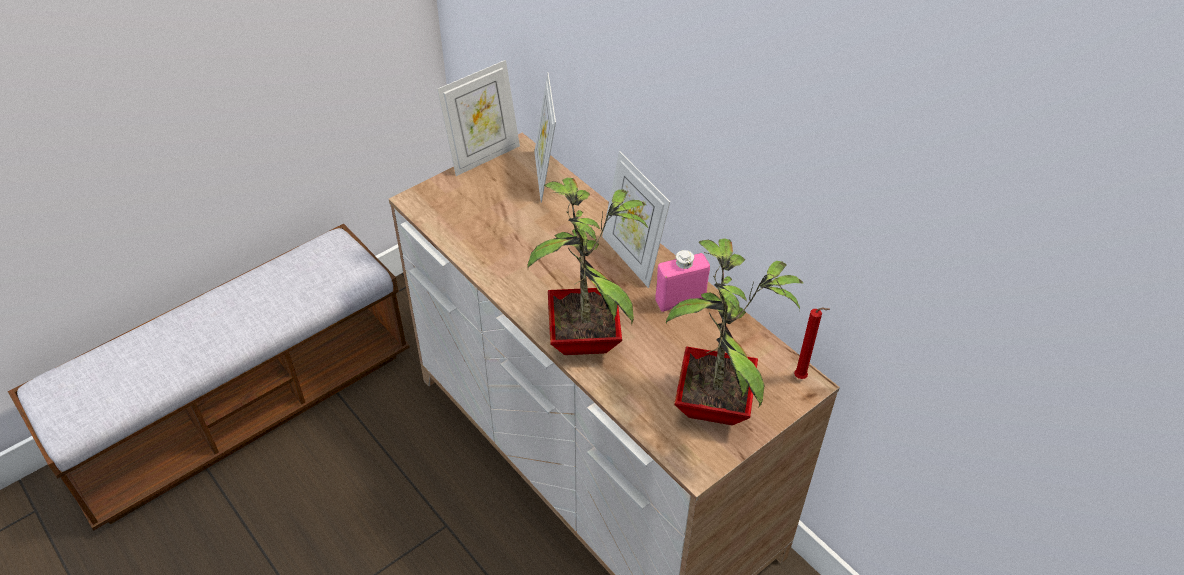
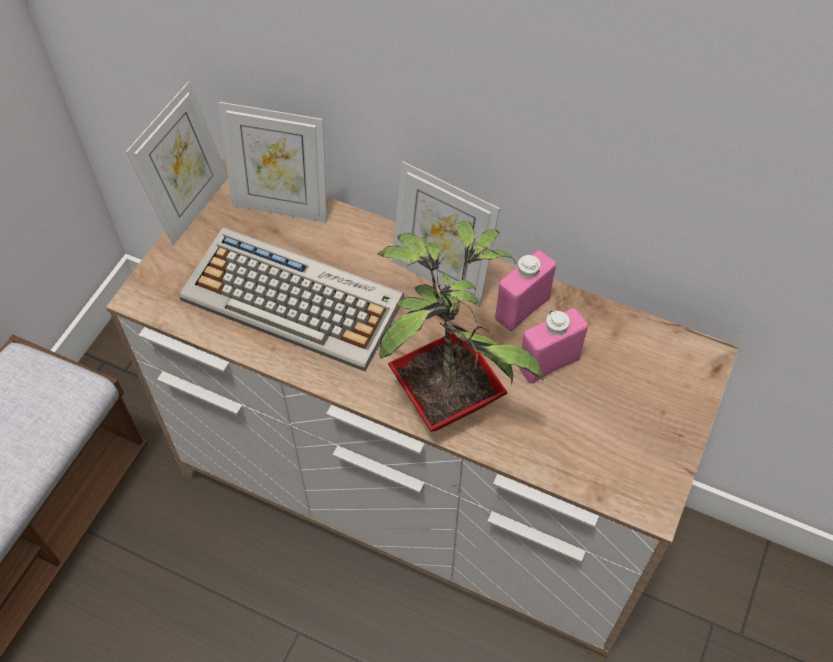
camera: 25 degrees left, 10 degrees up
picture frame [534,72,556,203] -> picture frame turned 45 degrees counterclockwise [219,102,327,223]
potted plant [666,238,803,425] -> none
red candle [794,307,830,379] -> none
none -> keyboard [179,227,404,371]
none -> pink bottle [519,308,588,383]

